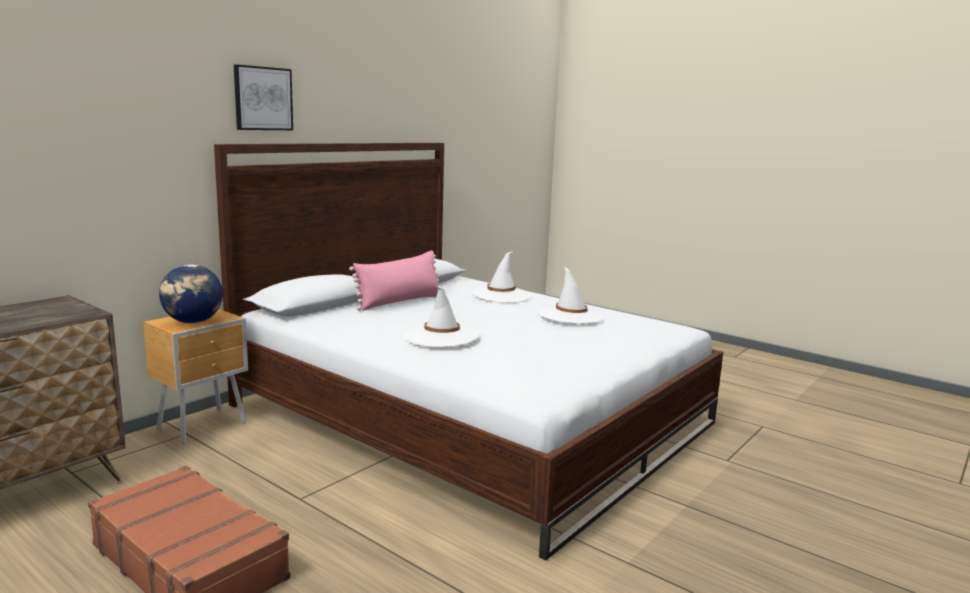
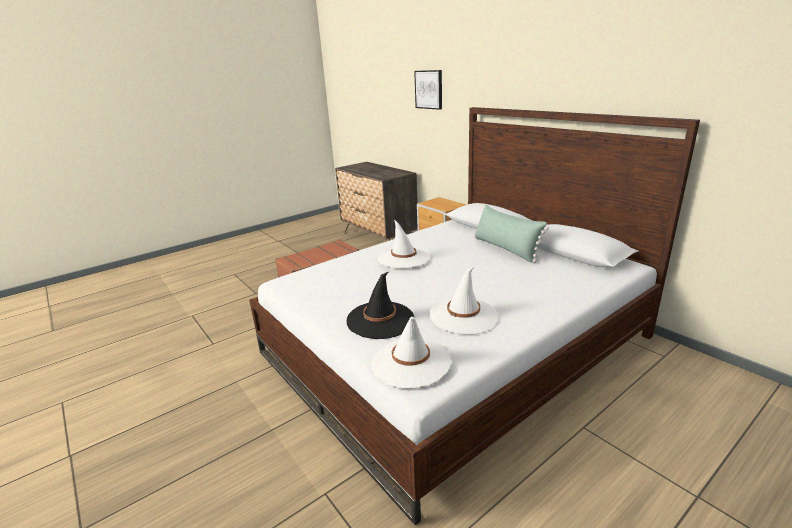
camera: 105 degrees right, 10 degrees up
globe [159,264,223,323] -> none
picture [234,64,293,130] -> picture moved to [414,70,442,110]
pink pillow [349,250,441,311] -> green pillow [474,204,549,263]
white hat [472,251,531,303] -> white hat moved to [371,317,451,389]
none -> black hat [347,272,414,339]

